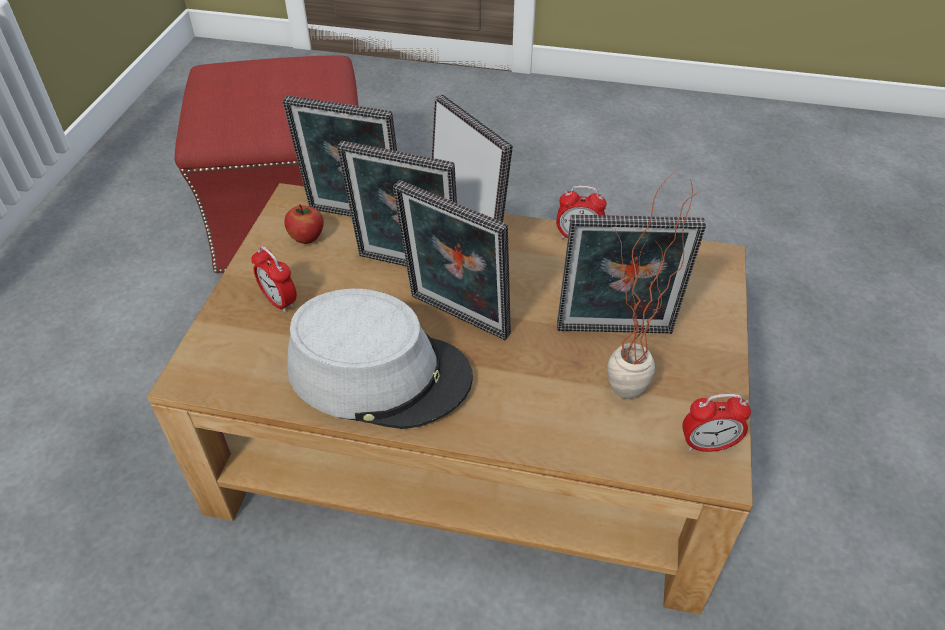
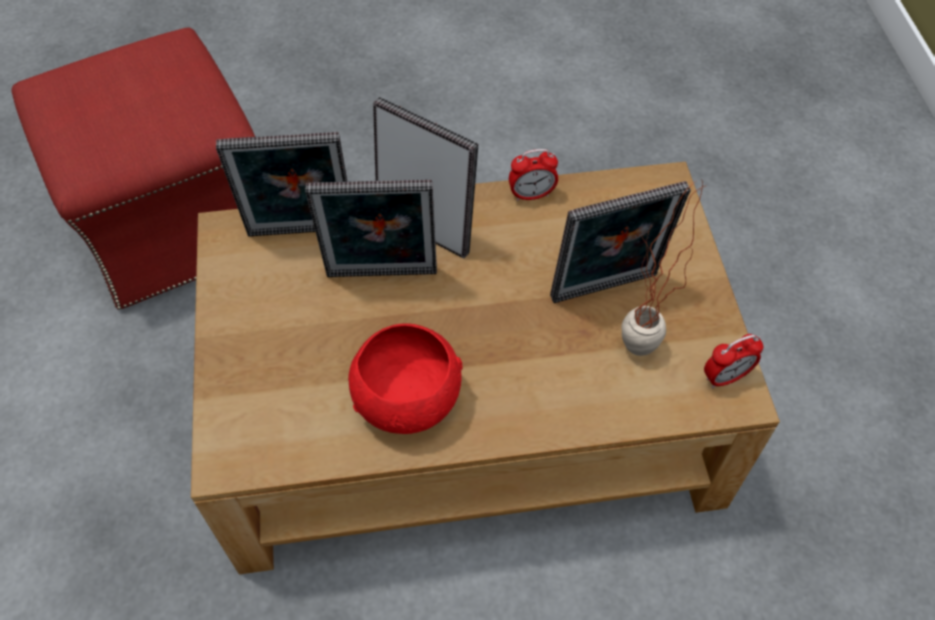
camera: 20 degrees left, 10 degrees up
alarm clock [251,246,297,313] -> none
apple [284,204,324,244] -> none
grey hat [287,289,473,429] -> red bowl [348,324,463,434]
picture frame [393,180,511,340] -> none

